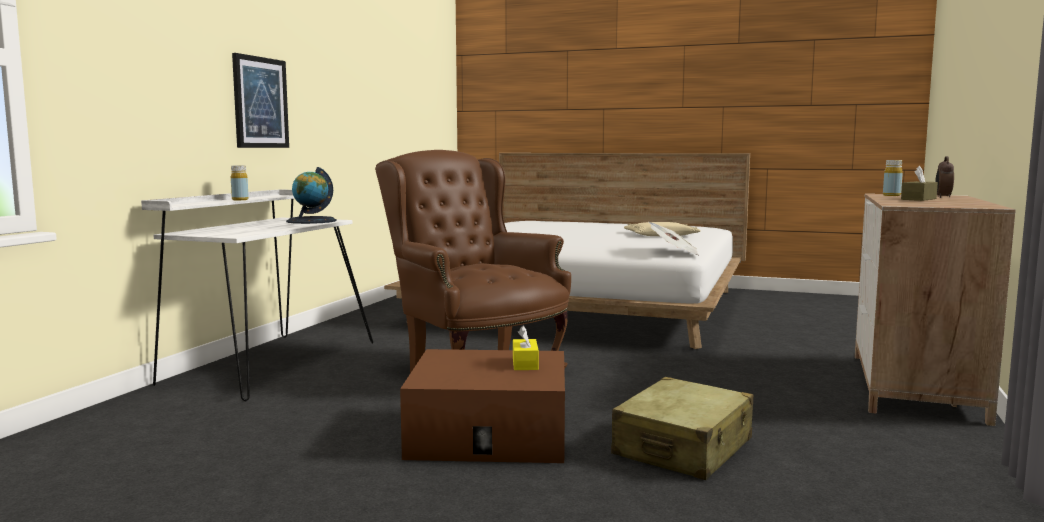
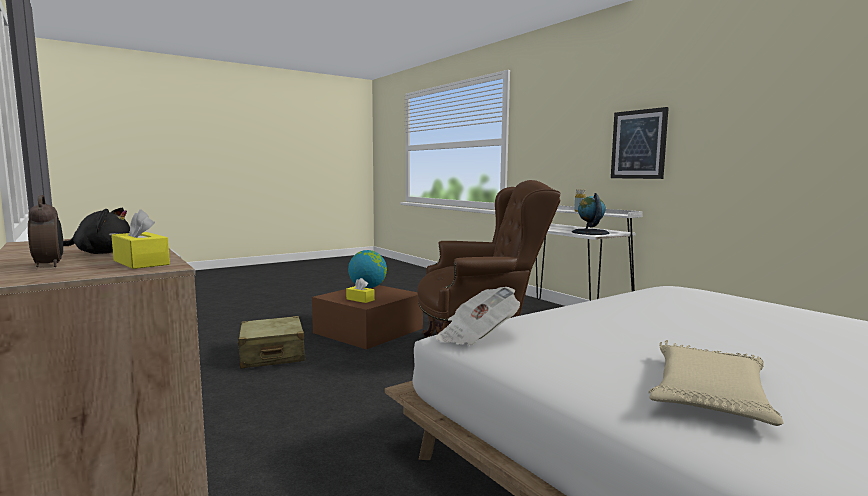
camera: 125 degrees right, 0 degrees up
yellow bottle [883,160,903,196] -> yellow tissue box [111,209,170,269]
brown tissue box [901,166,938,201] -> black plush toy [63,208,130,254]
none -> globe [348,250,387,288]

